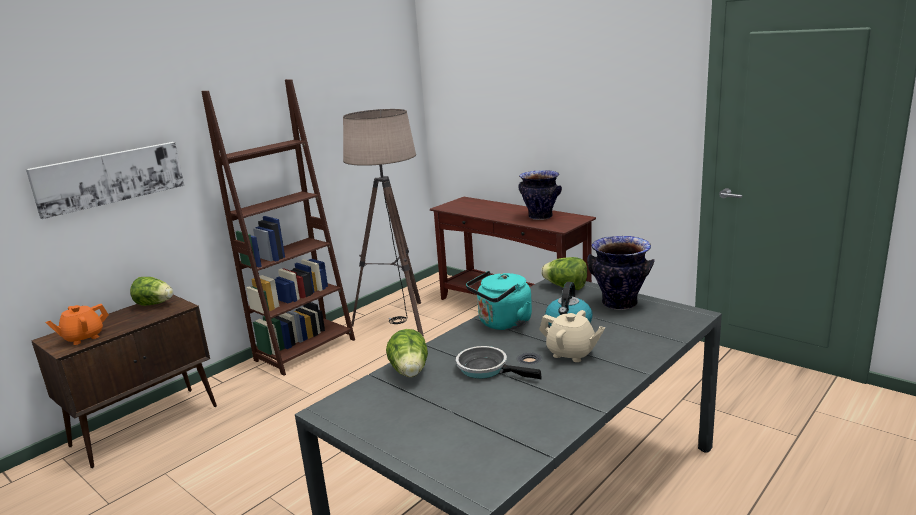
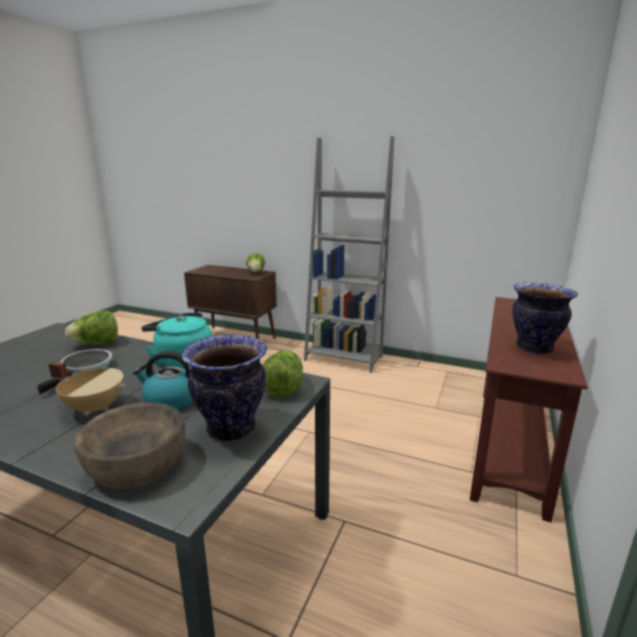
camera: 70 degrees right, 0 degrees up
picture [26,142,184,219] -> none
orange teapot [45,304,109,345] -> none
brown bookcase [201,79,355,375] -> grey bookcase [304,136,394,373]
floor lamp [343,109,424,336] -> none
beige teapot [539,310,605,362] -> beige cooking pot [48,362,125,416]
none -> brown bowl [74,402,185,489]

